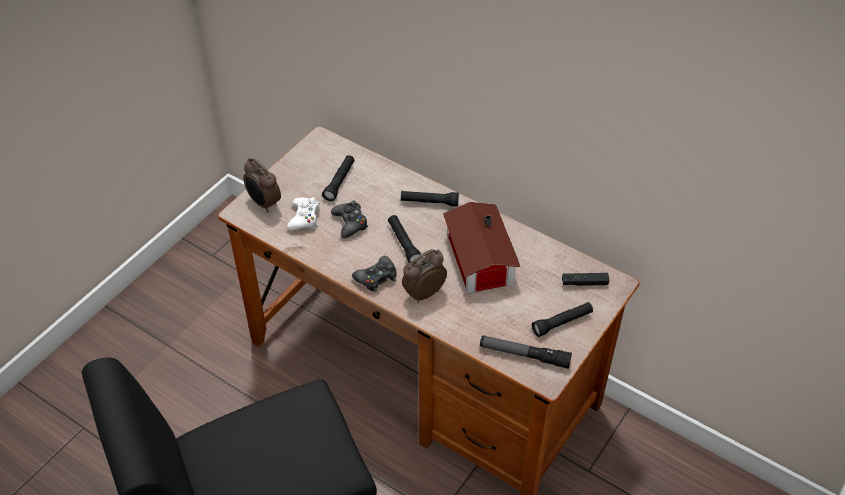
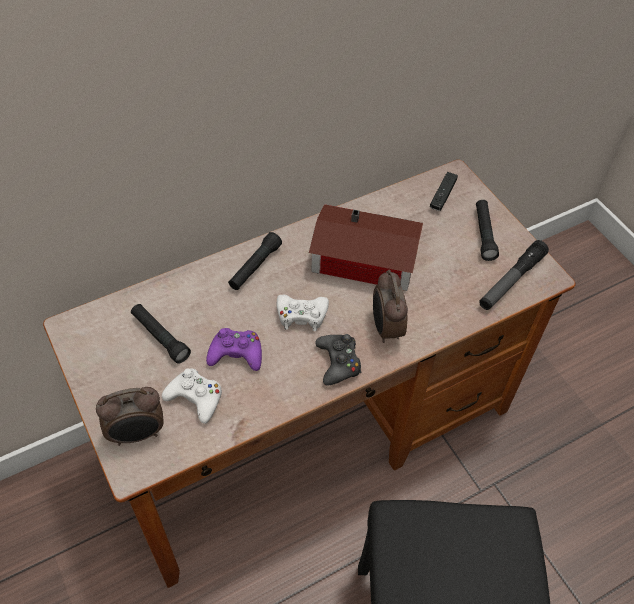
camera: 65 degrees left, 5 degrees up
black game controller [331,201,368,238] -> purple game controller [206,328,262,371]
black flashlight [388,215,422,263] -> white game controller [277,295,329,331]

